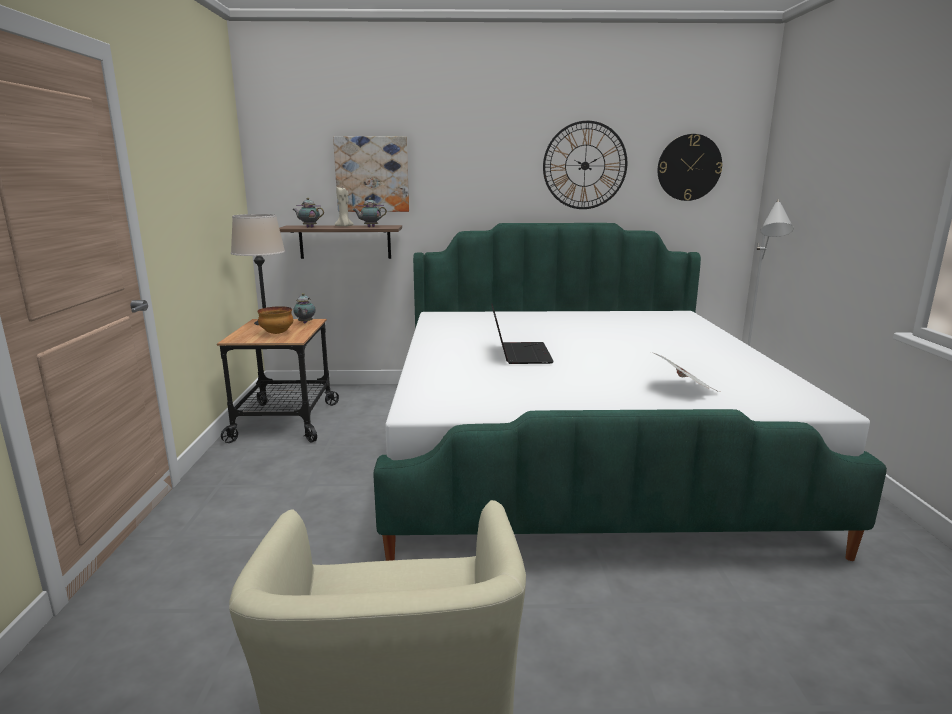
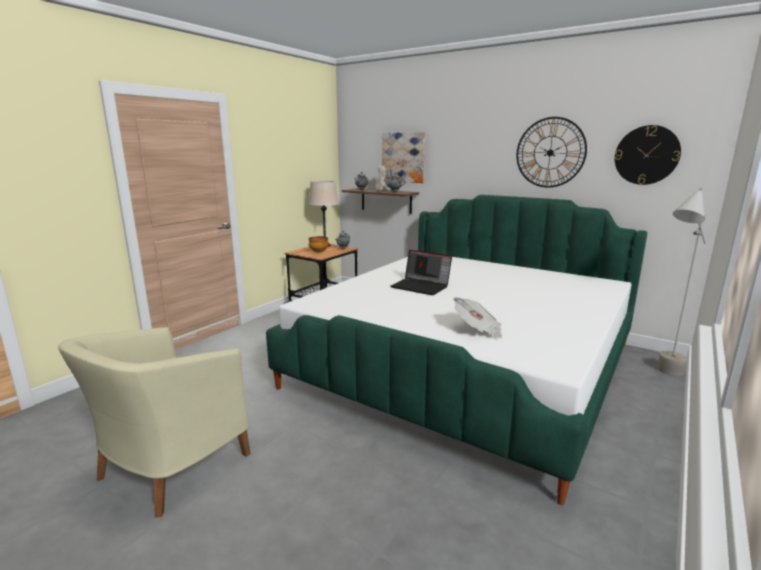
camera: 35 degrees right, 0 degrees up
laptop [491,304,554,364] -> laptop turned 90 degrees clockwise [390,250,452,295]

